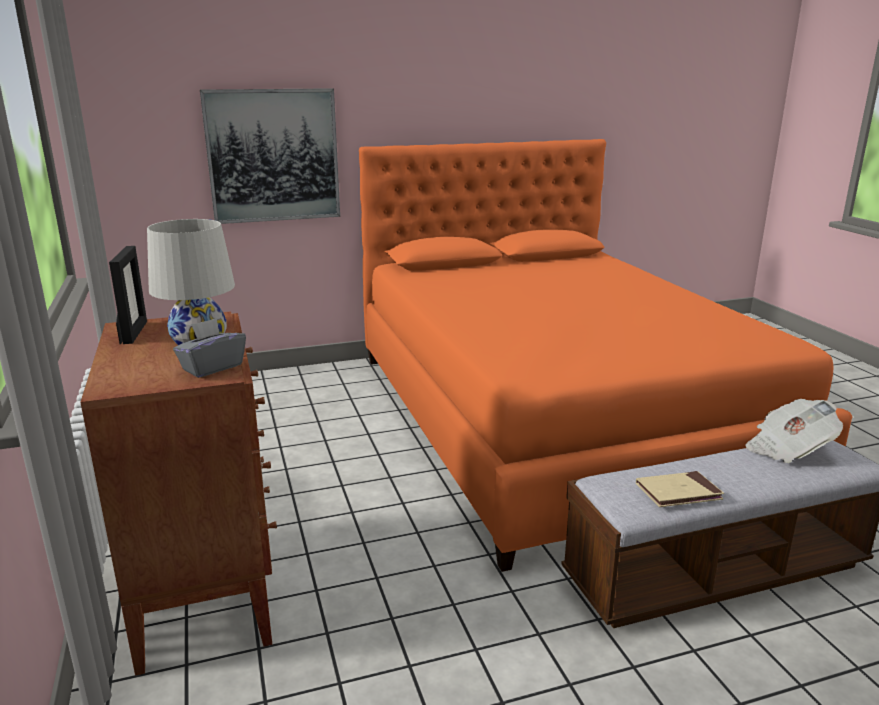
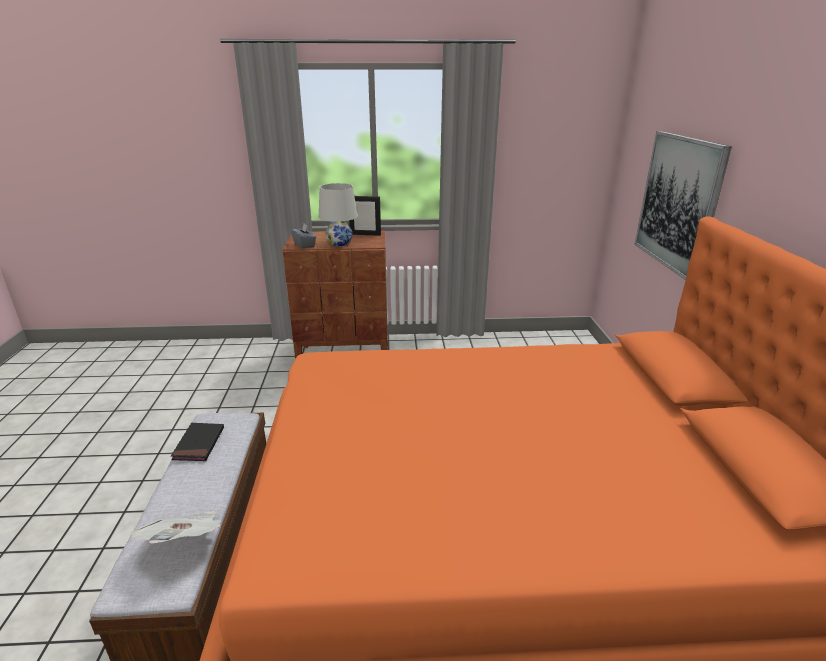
camera: 105 degrees right, 5 degrees up
beige book [636,471,724,507] -> black book [171,423,224,461]

